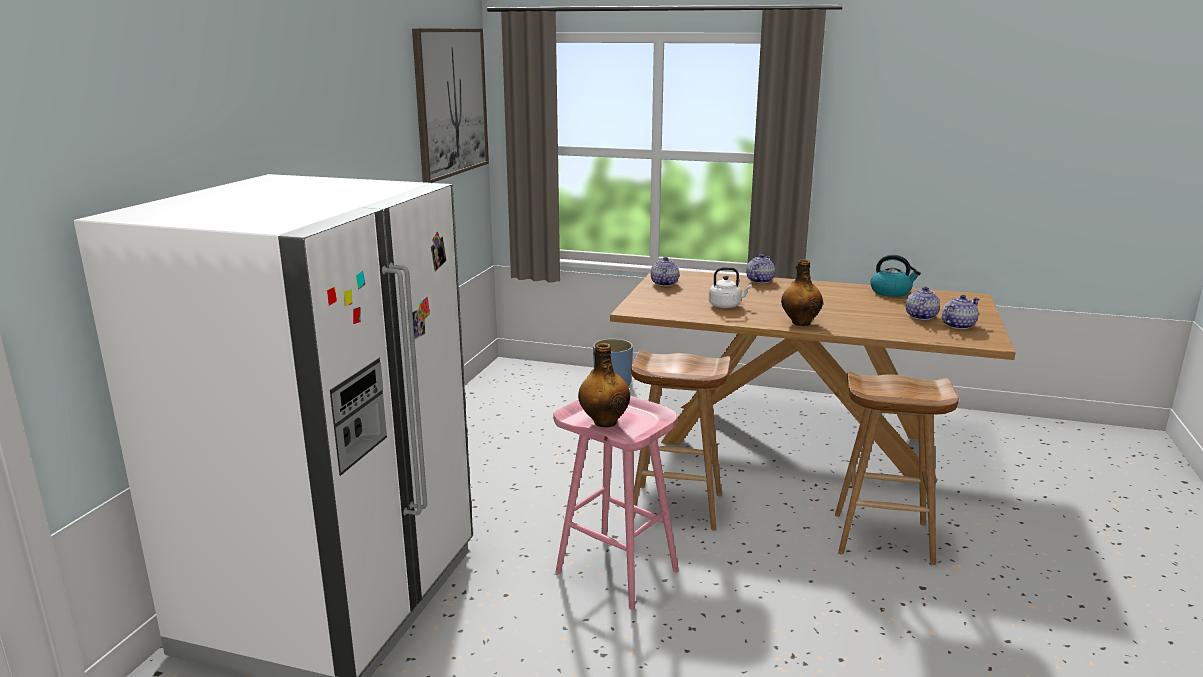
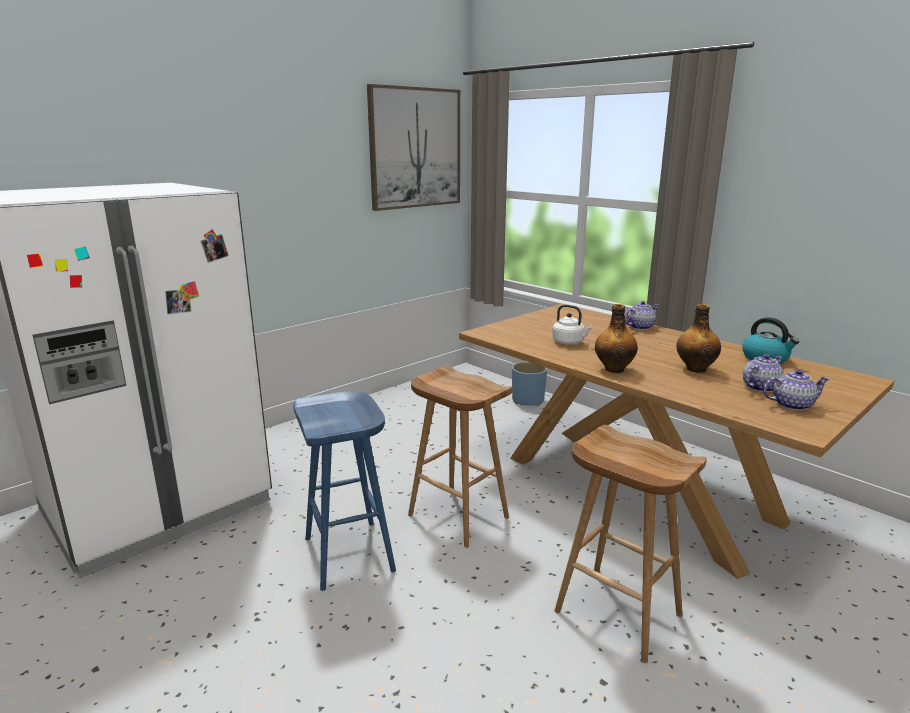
camera: 30 degrees right, 0 degrees up
pink stool [553,396,679,610] -> blue stool [293,391,396,591]
bottle [578,343,630,427] -> bottle moved to [676,304,721,373]
teapot [651,257,679,286] -> none

